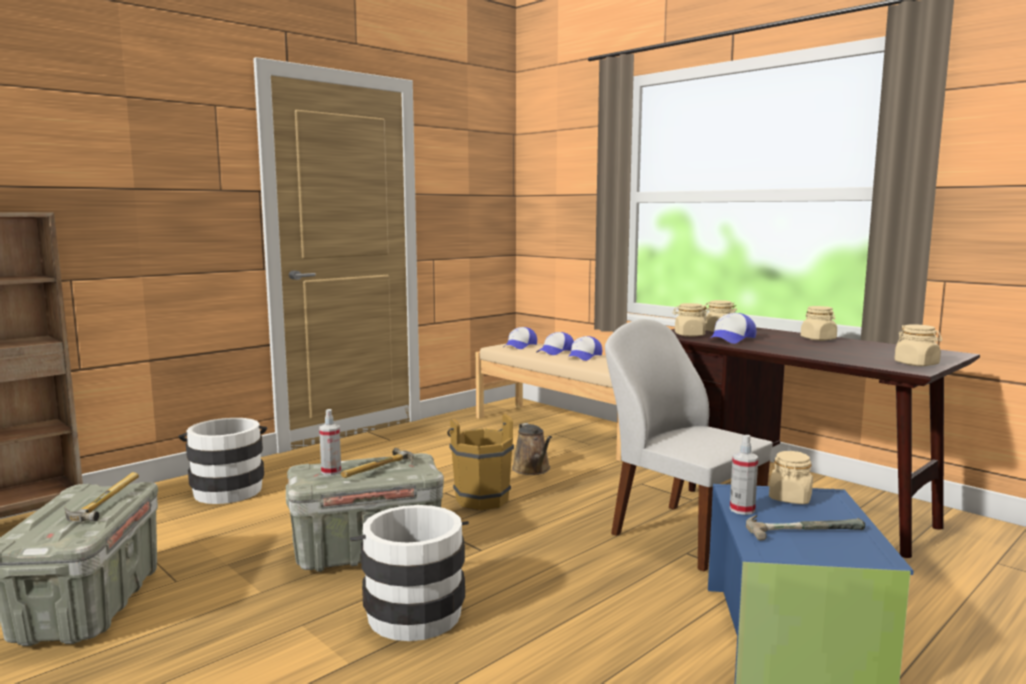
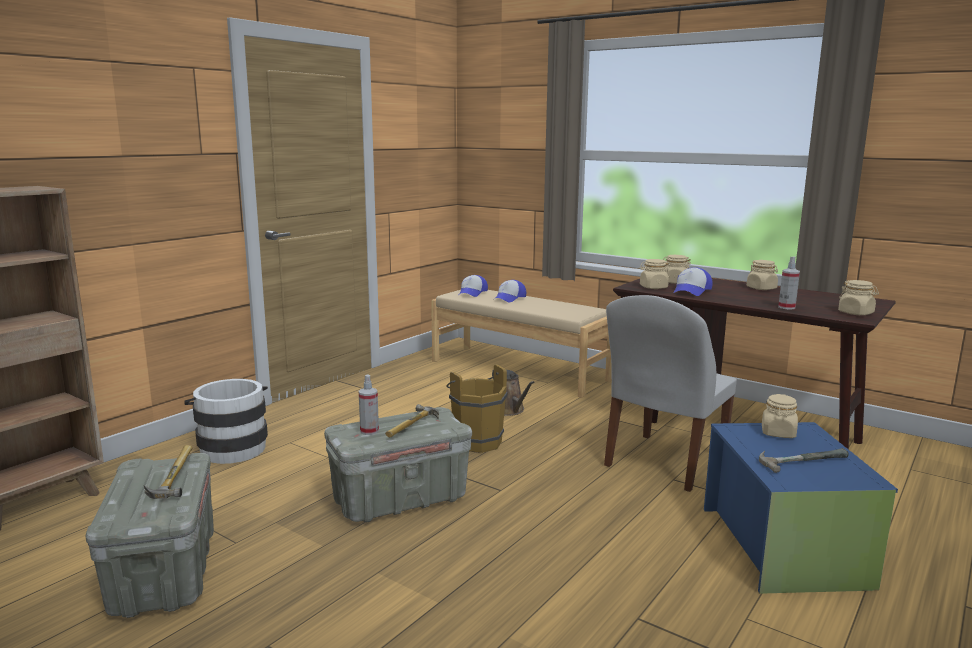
camera: 10 degrees left, 5 degrees up
white bucket [350,505,469,641] -> none
cap [567,336,602,361] -> none
white chair [605,319,773,572] -> white chair turned 90 degrees counterclockwise [604,295,737,492]
spray bottle [730,435,758,515] -> spray bottle moved to [778,256,800,310]

